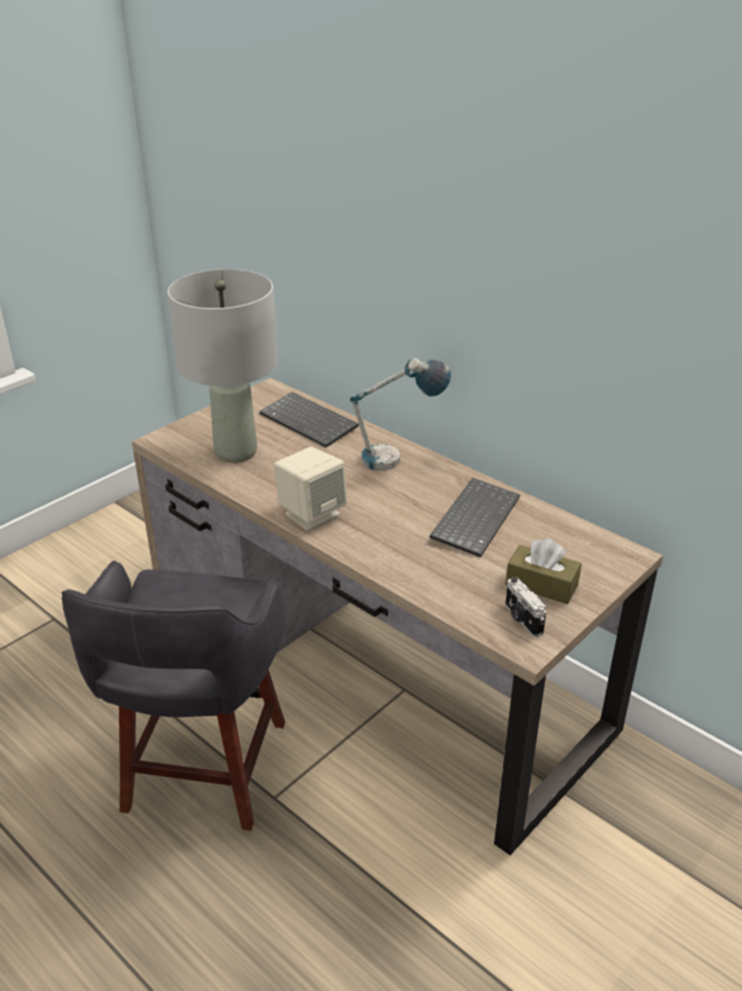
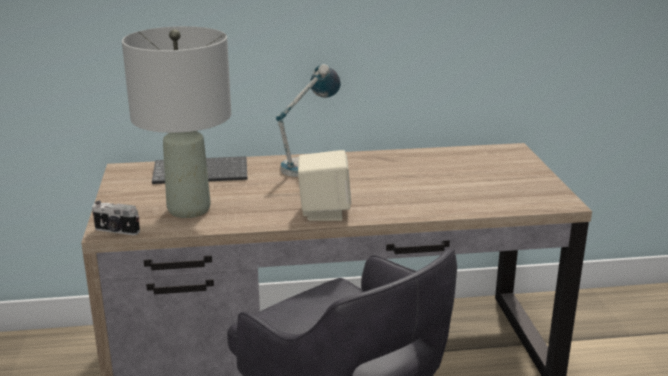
camera: 50 degrees left, 10 degrees down
keyboard [429,478,520,557] -> none
camera [505,577,546,637] -> camera moved to [92,201,140,235]
brown tissue box [506,539,582,604] -> none

